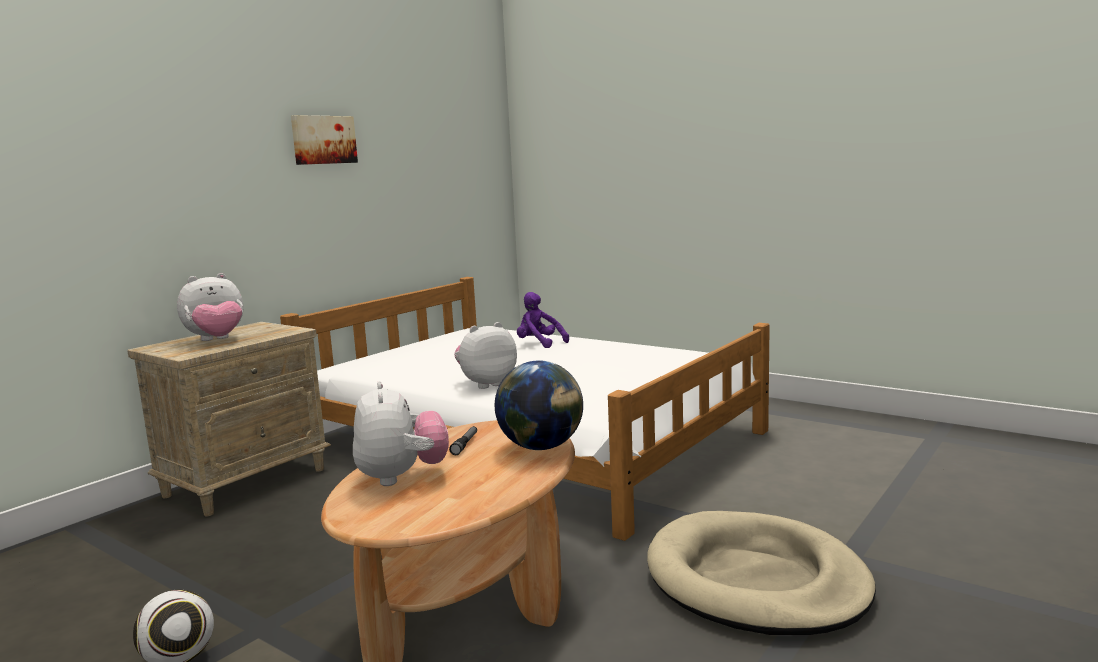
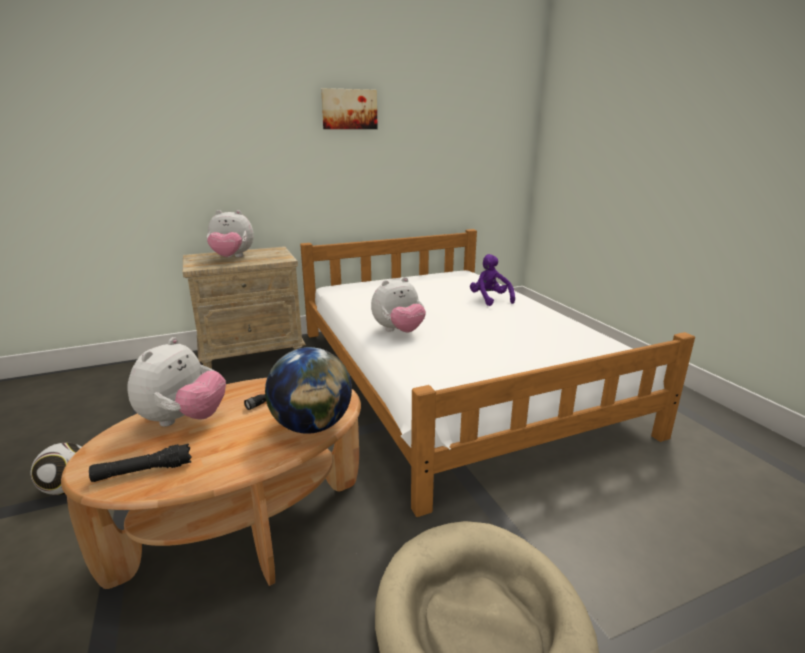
camera: 30 degrees right, 10 degrees up
plush toy [454,322,517,389] -> plush toy turned 150 degrees clockwise [371,277,426,333]
none -> black flashlight [89,444,192,482]

